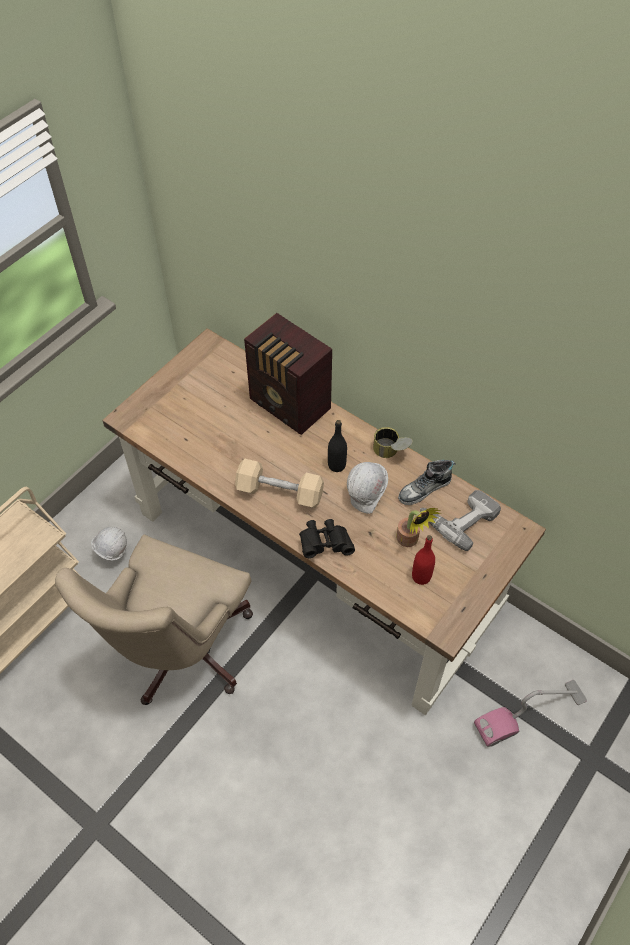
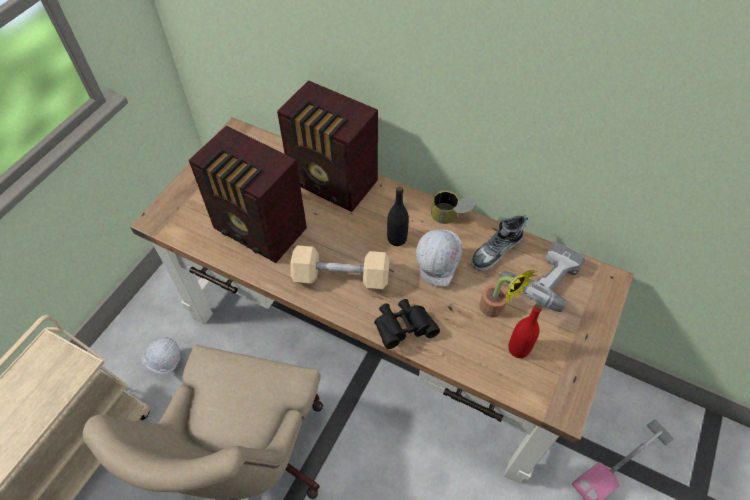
camera: 10 degrees left, 0 degrees up
none -> radio [188,125,307,263]

